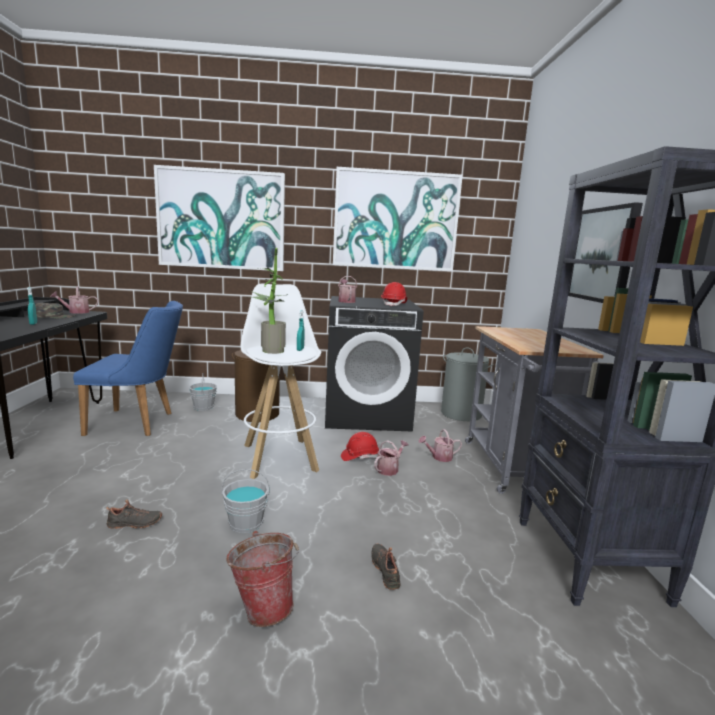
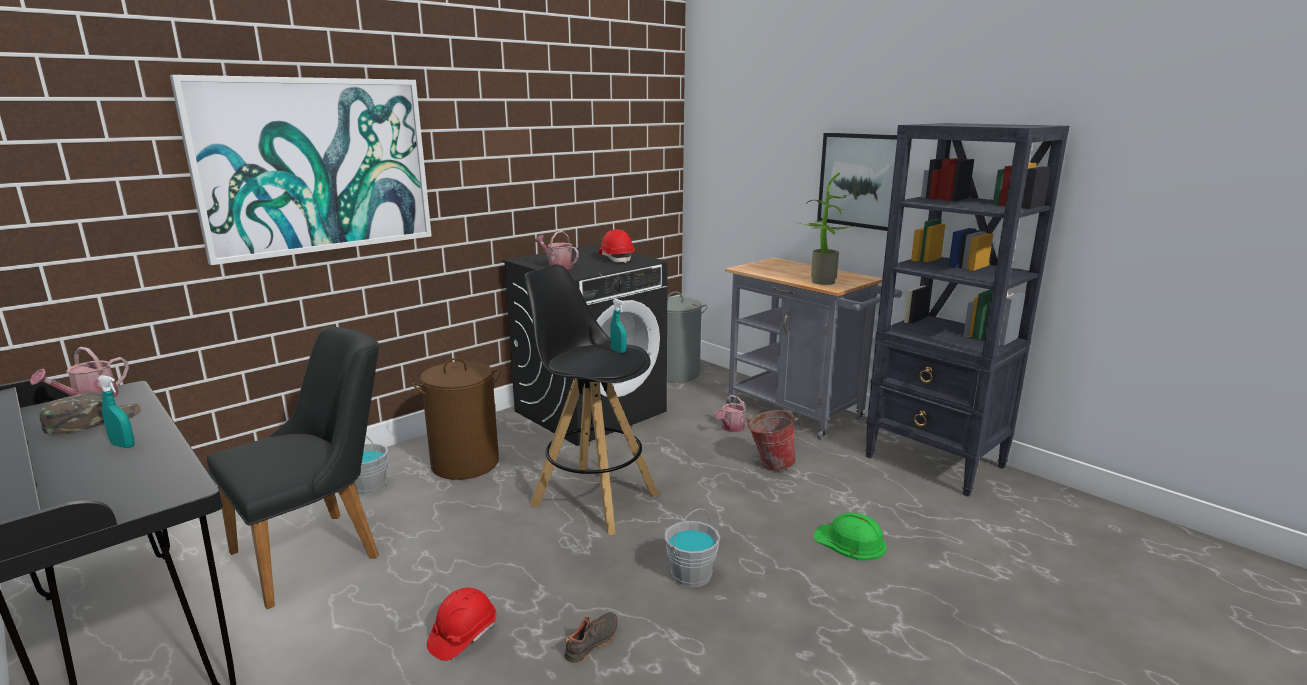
camera: 40 degrees left, 5 degrees up
blue chair [73,301,183,436] -> black chair [207,326,379,609]
bucket [226,531,299,627] -> bucket moved to [747,410,797,471]
white stool [241,283,321,479] -> black stool [525,264,659,535]
potted plant [252,248,288,354] -> potted plant moved to [797,172,853,285]
picture [333,167,463,272] -> none
red hard hat [341,432,379,461] -> red hard hat moved to [427,587,497,661]
black shoe [371,544,401,590] -> green hard hat [813,513,886,560]
watering can [374,440,408,476] -> none

